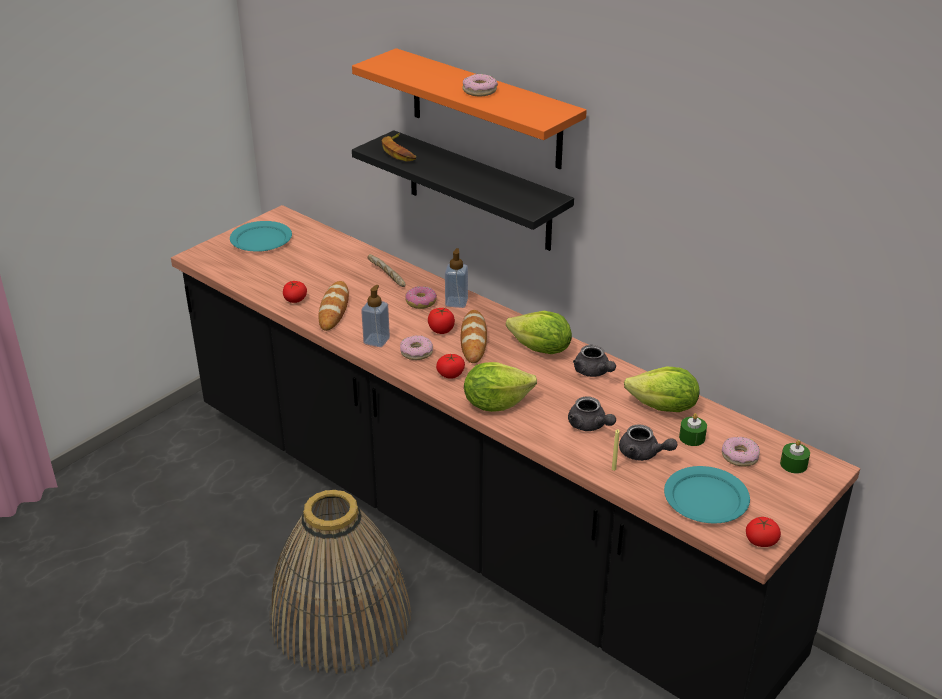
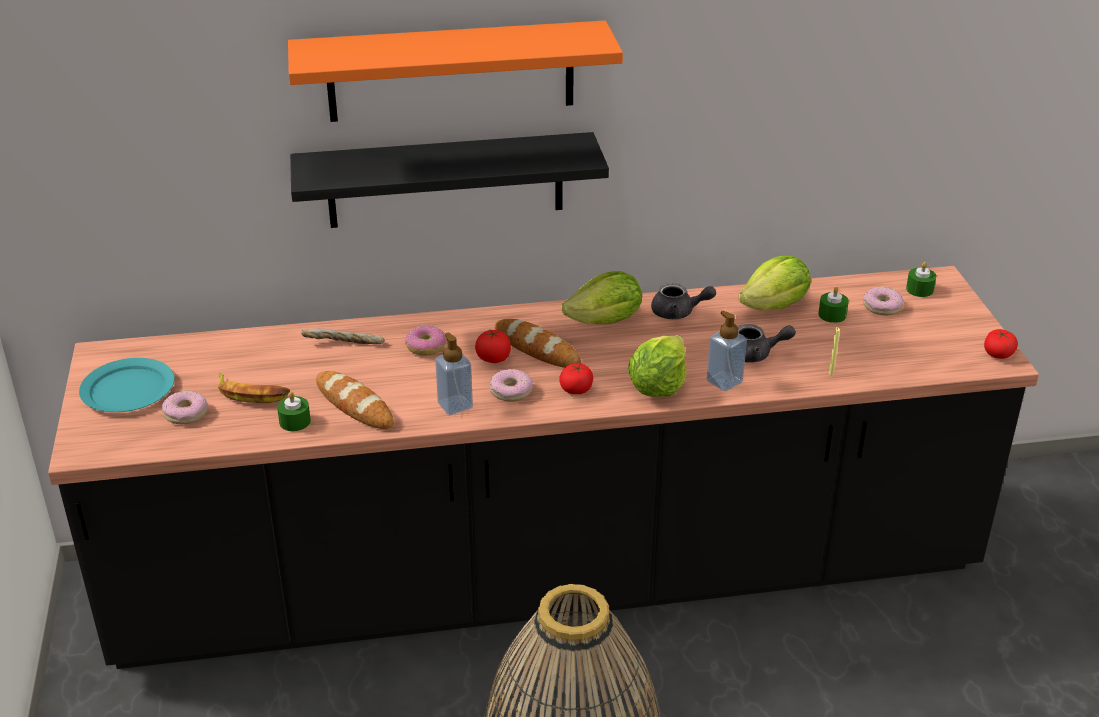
camera: 50 degrees left, 0 degrees up
tomato [283,281,307,303] -> green candle [277,392,311,431]
banana [382,133,416,162] -> banana moved to [217,372,290,403]
soap dispenser [445,248,468,308] -> soap dispenser moved to [707,311,747,391]
donut [462,74,498,97] -> donut moved to [162,391,208,424]
grey teapot [619,424,677,461] -> none
turquoise plate [664,466,750,523] -> none

